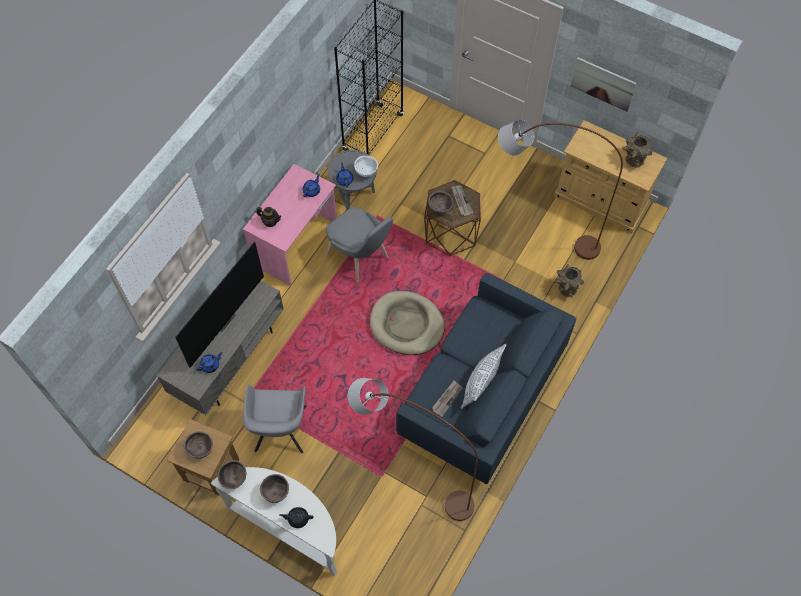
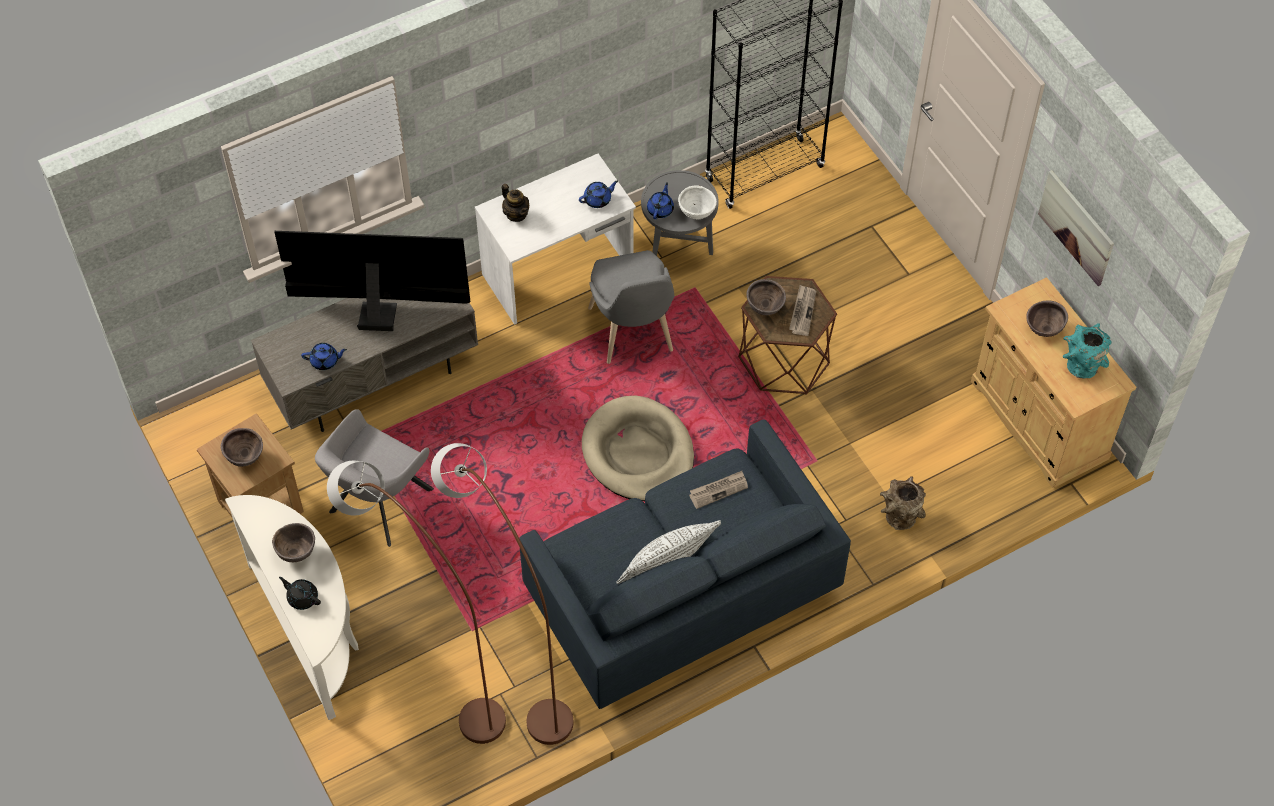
camera: 30 degrees right, 5 degrees down
television [175,241,264,368] -> television turned 150 degrees counterclockwise [274,231,470,331]
brown bowl [218,460,246,489] -> brown bowl moved to [1026,300,1068,337]
pink desk [243,164,337,286] -> white desk [475,154,636,325]
newspaper [432,380,463,417] -> newspaper moved to [689,471,748,509]
brown floor lamp [498,120,623,260] -> brown floor lamp moved to [327,461,506,744]
brown vase [622,132,652,168] -> turquoise vase [1063,323,1112,378]

